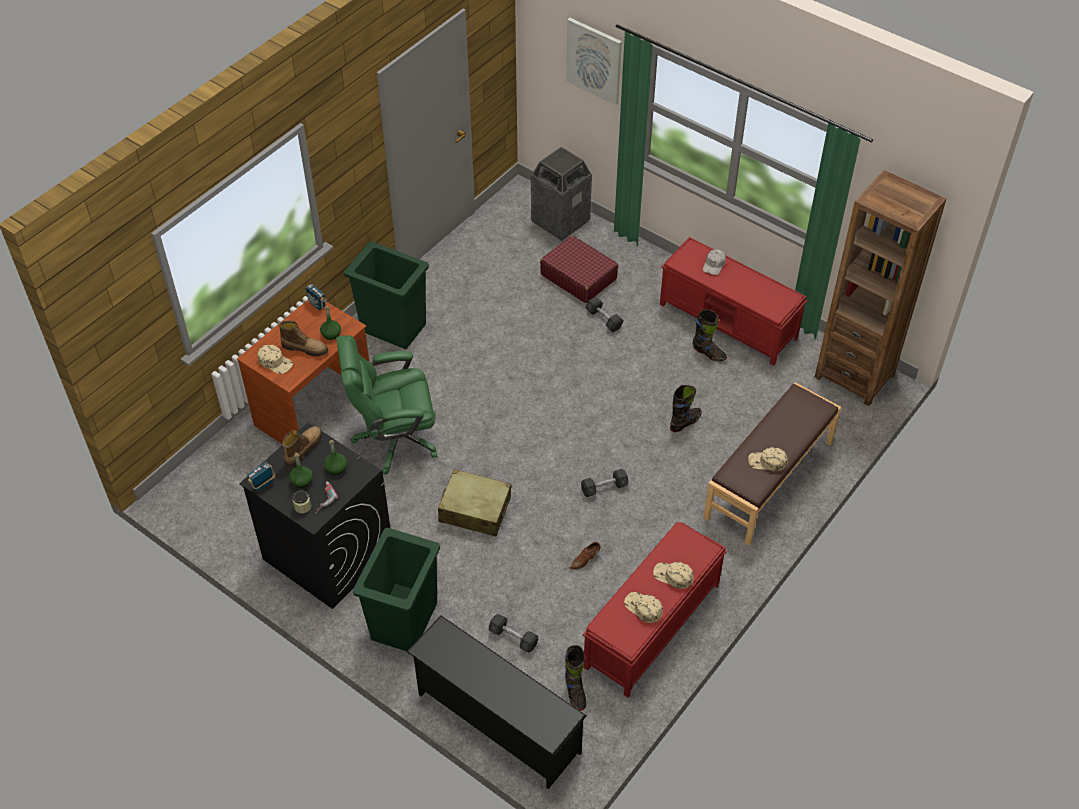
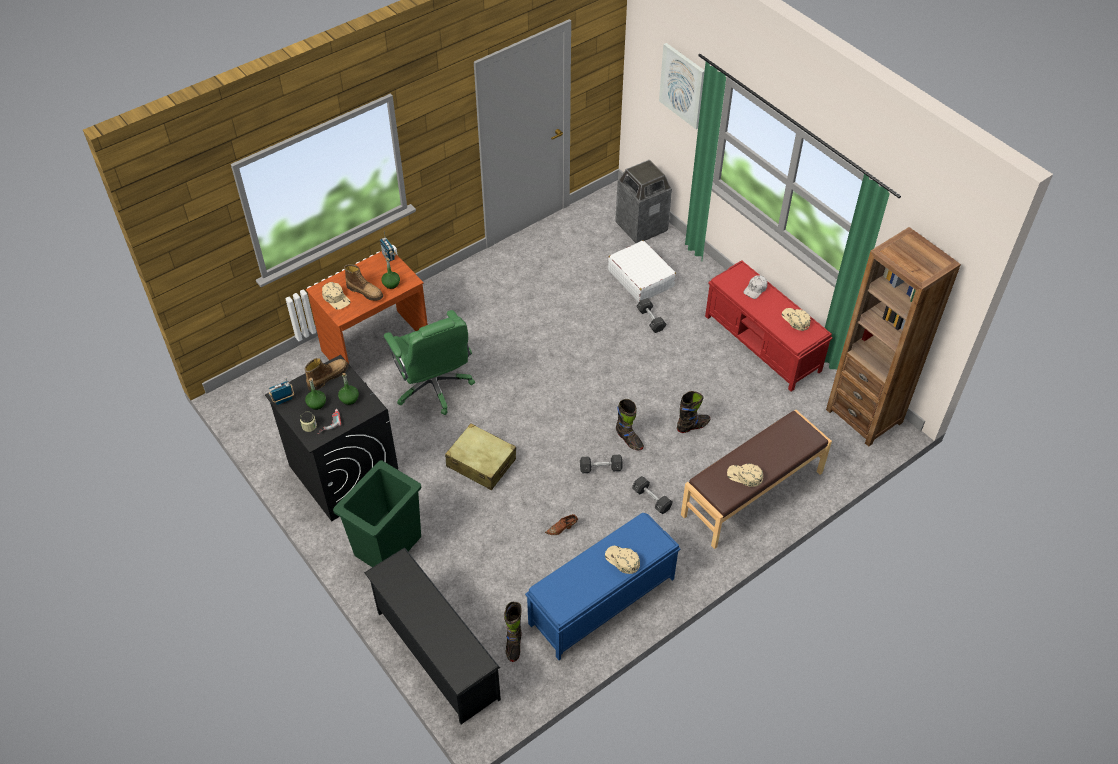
camera: 15 degrees right, 0 degrees up
green office chair [336,335,437,475] -> green office chair turned 120 degrees counterclockwise [384,310,475,415]
green trash can [344,242,429,349] -> none
grey dumbbell [489,614,538,653] -> grey dumbbell moved to [632,476,673,514]
red suitcase [540,235,618,303] -> white suitcase [608,241,676,302]
red bench [583,522,727,698] -> blue bench [525,513,680,660]
beige cap [624,592,663,623] -> beige cap moved to [782,308,811,331]
black boot [693,309,727,361] -> black boot moved to [616,399,644,450]

